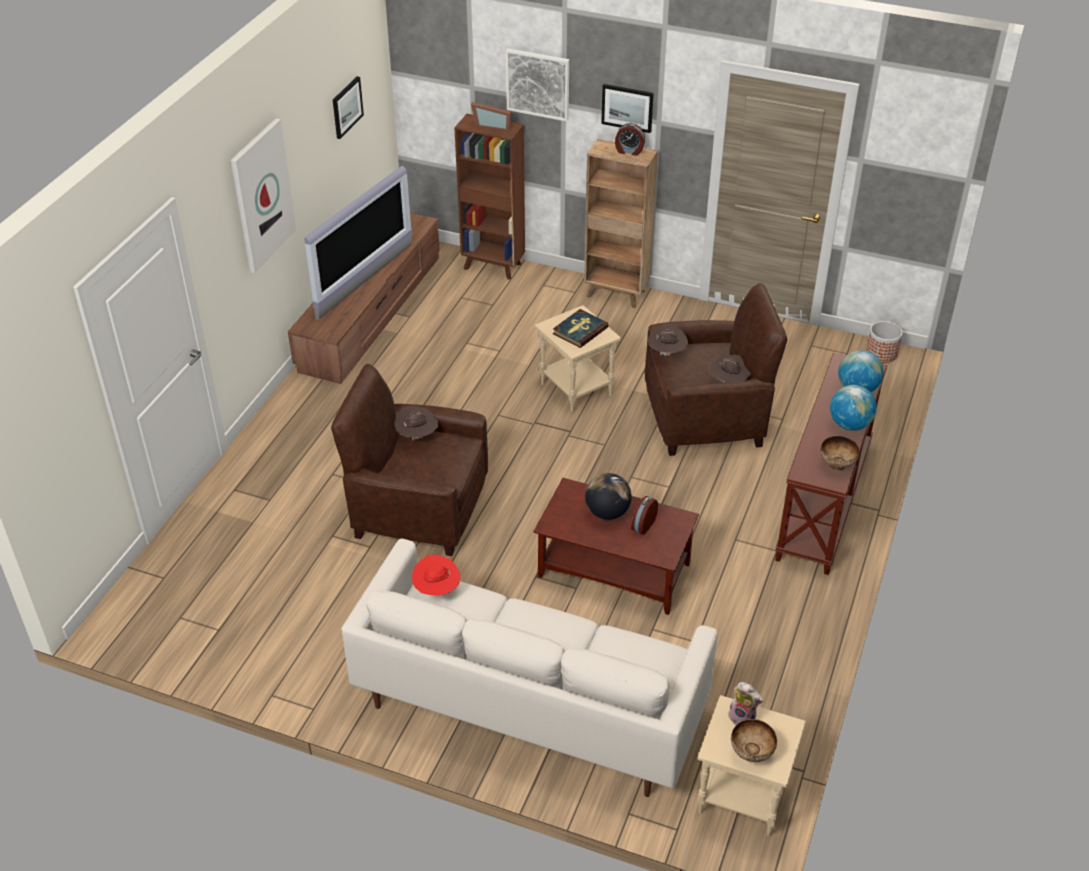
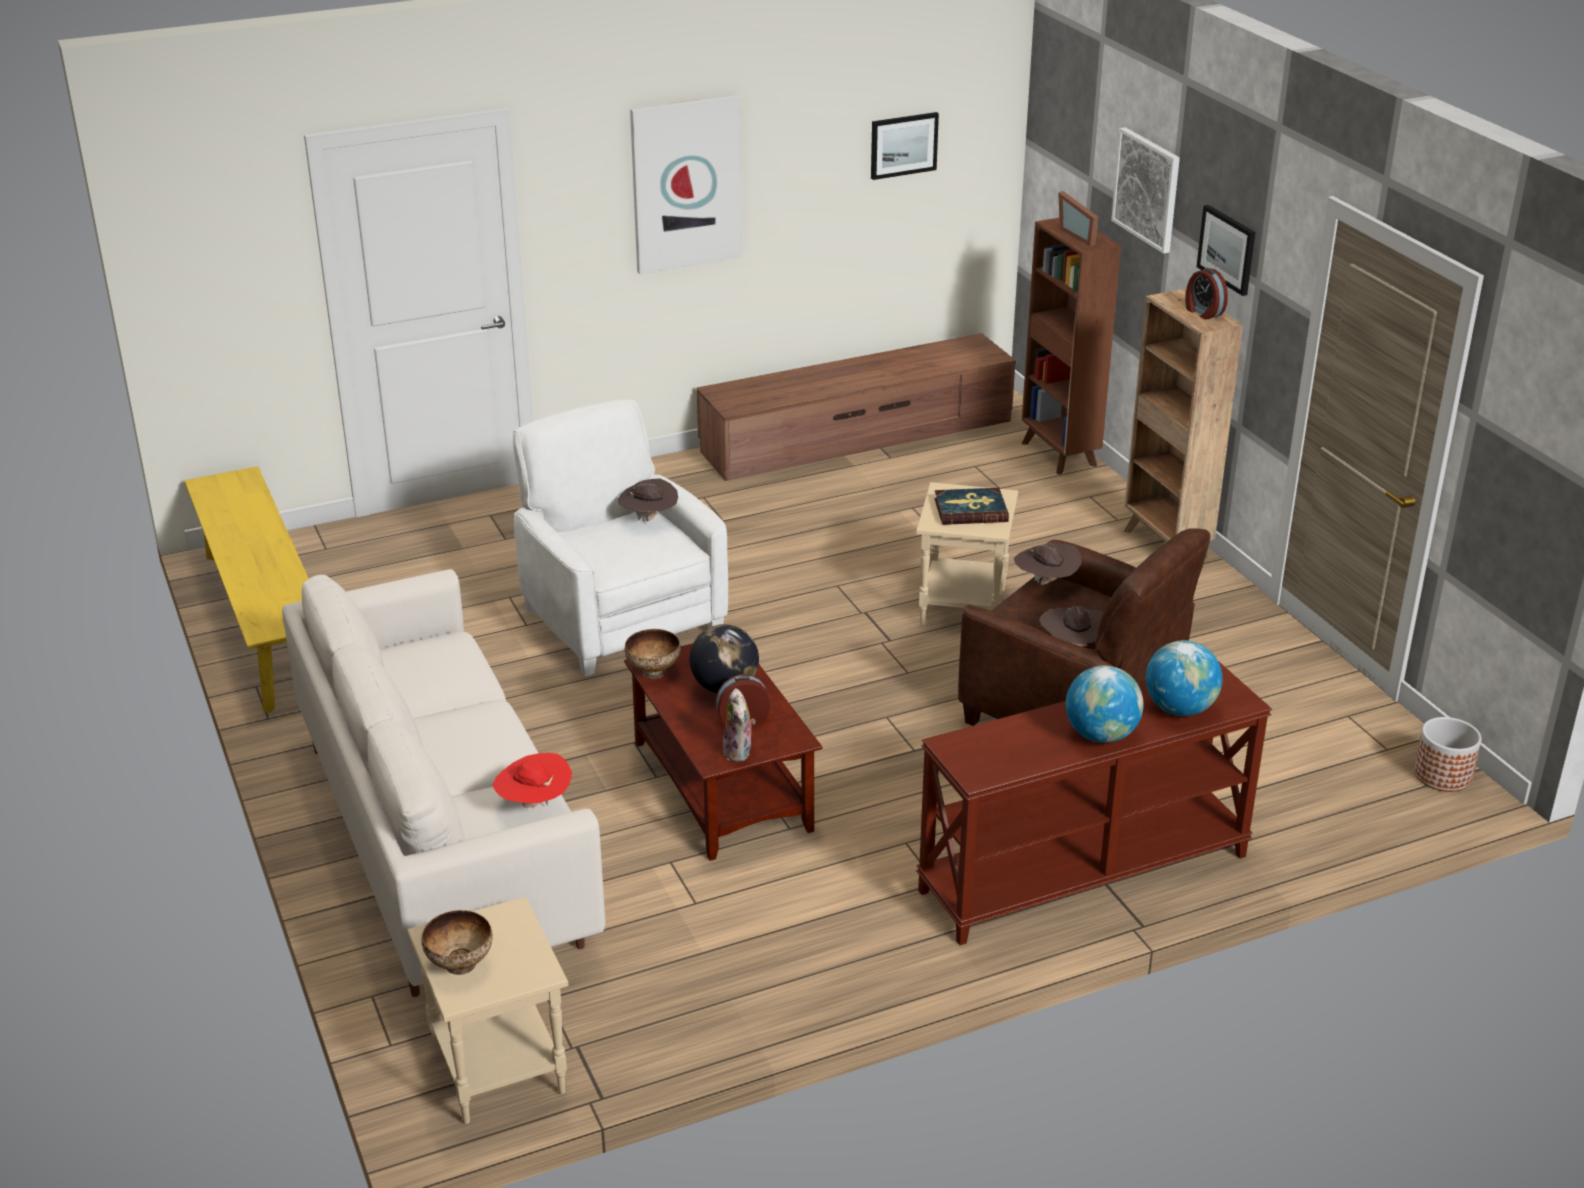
camera: 45 degrees right, 10 degrees down
television [304,166,413,320] -> none
brown armchair [331,364,488,556] -> white armchair [513,399,728,677]
red hat [412,555,460,596] -> red hat moved to [492,753,572,808]
plush toy [728,682,763,725] -> plush toy moved to [723,688,756,762]
bowl [820,436,859,471] -> bowl moved to [625,629,681,679]
none -> yellow bench [185,466,309,713]

